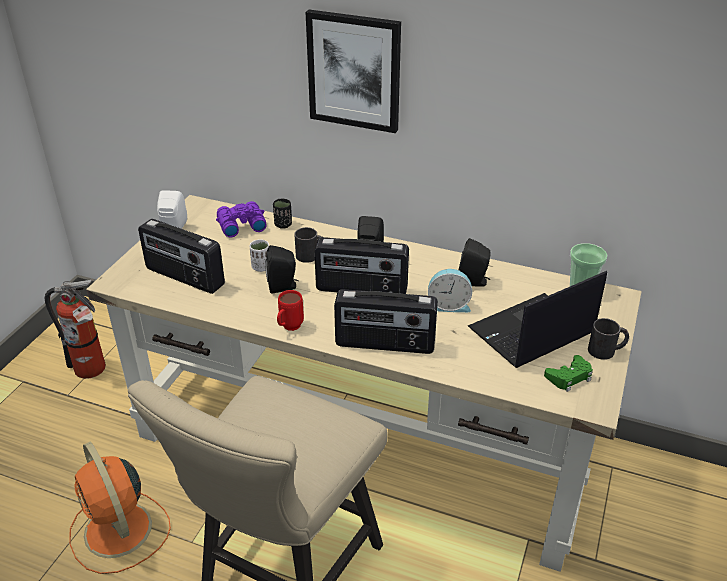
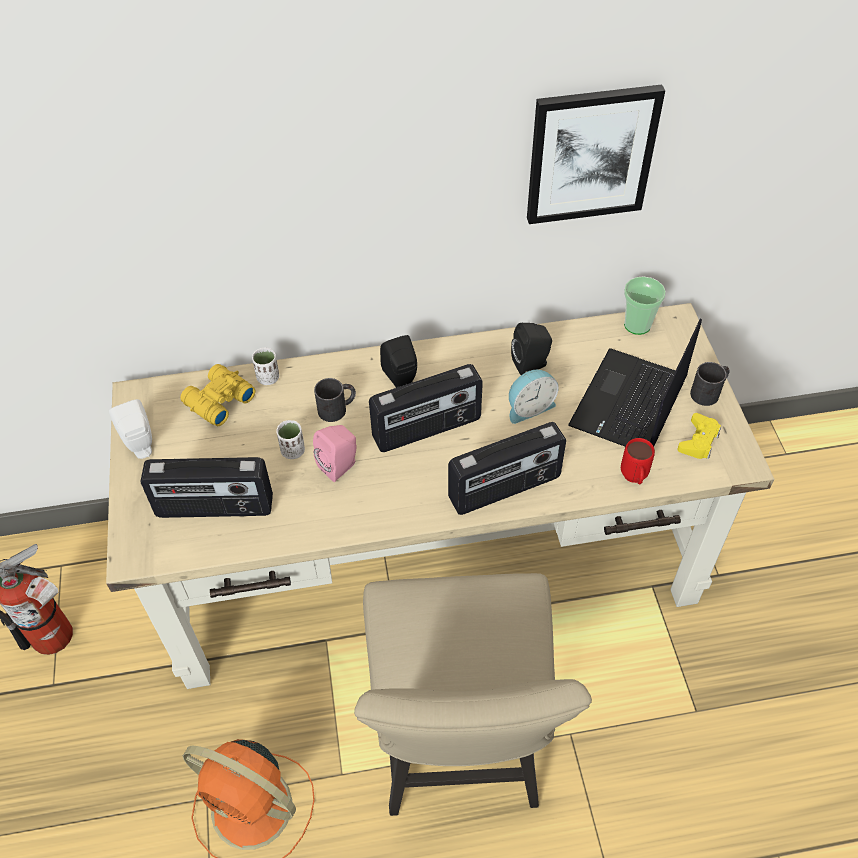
camera: 30 degrees left, 15 degrees up
purple binoculars [216,201,266,238] -> yellow binoculars [180,364,256,426]
black speaker [265,245,299,293] -> pink speaker [313,425,356,482]
black cup [273,199,292,229] -> white cup [252,348,279,385]
red mug [277,290,304,331] -> red mug moved to [621,438,655,484]
picture [306,10,401,133] -> picture moved to [527,84,665,224]
green game controller [544,355,593,392] -> yellow game controller [678,413,721,459]

